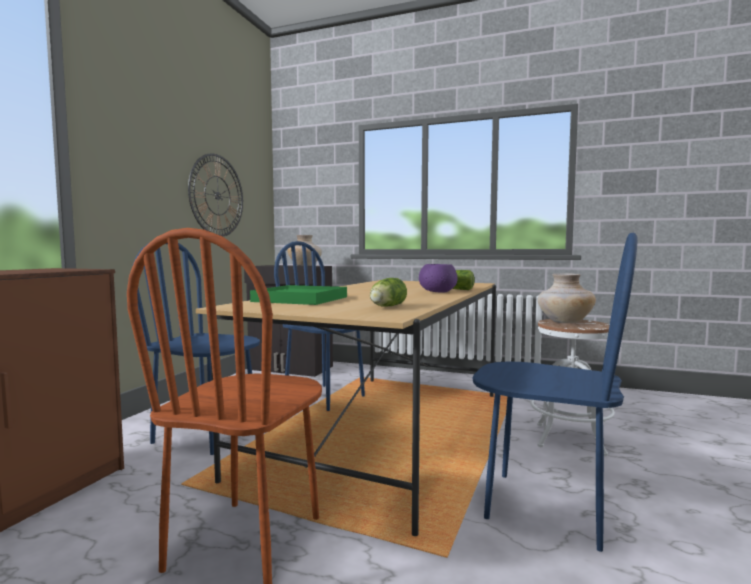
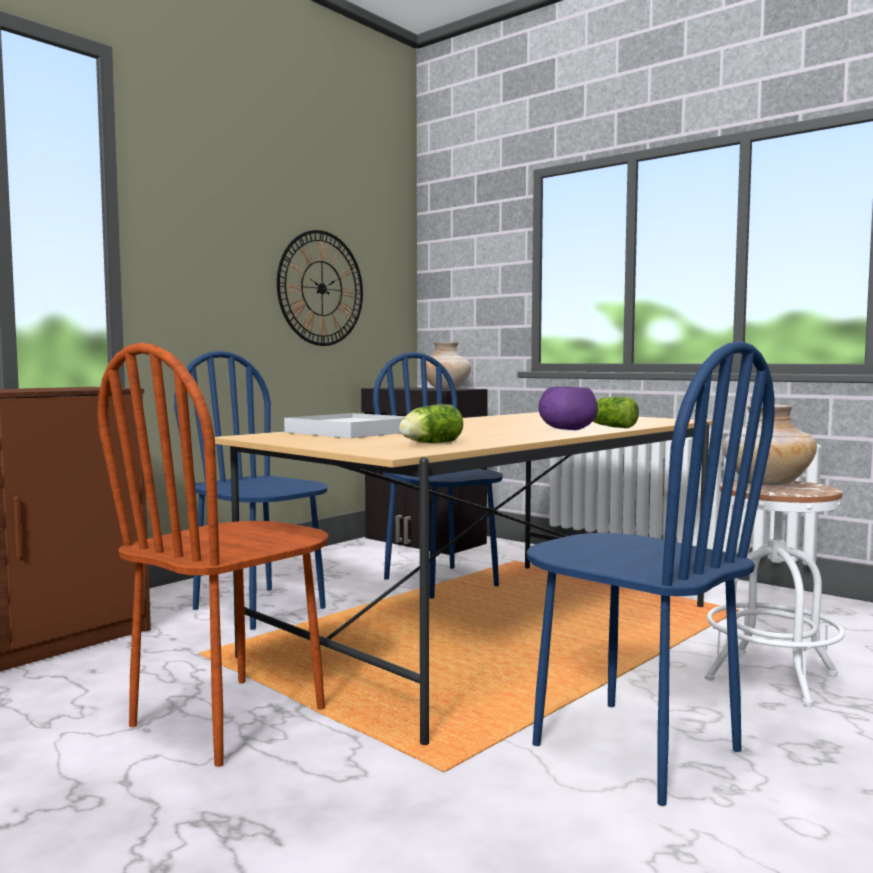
camera: 20 degrees right, 0 degrees up
green tray [250,285,347,305] -> white tray [284,413,405,438]

